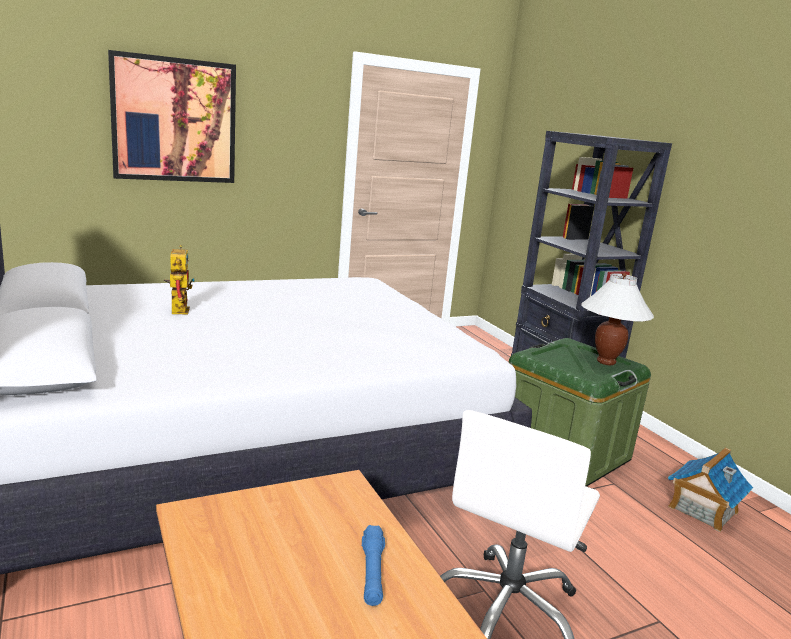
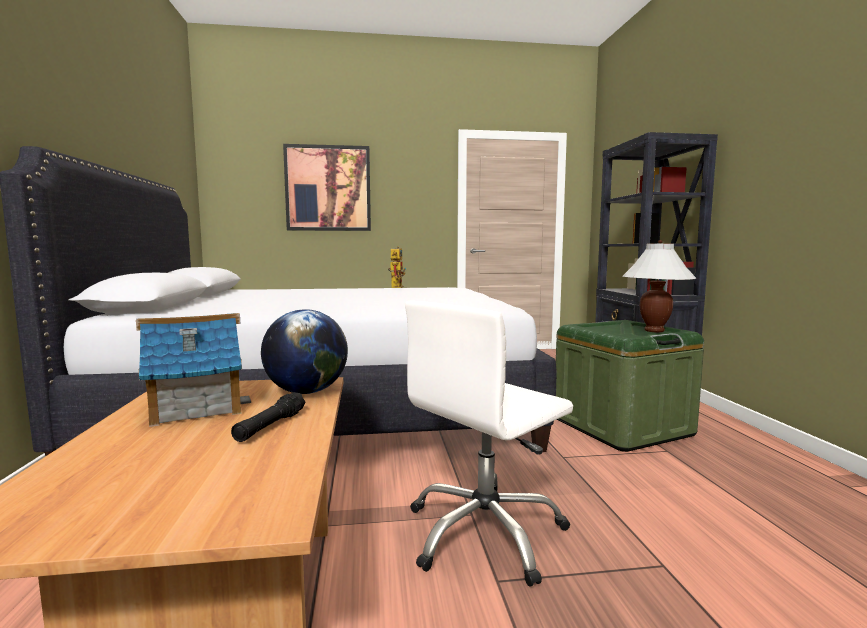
camera: 20 degrees right, 10 degrees down
toy robot [164,245,195,314] -> toy robot moved to [388,246,406,288]
blue flashlight [362,525,385,606] -> black flashlight [231,392,305,442]
toy house [668,448,753,532] -> toy house moved to [136,313,251,427]
none -> globe [261,310,348,394]

